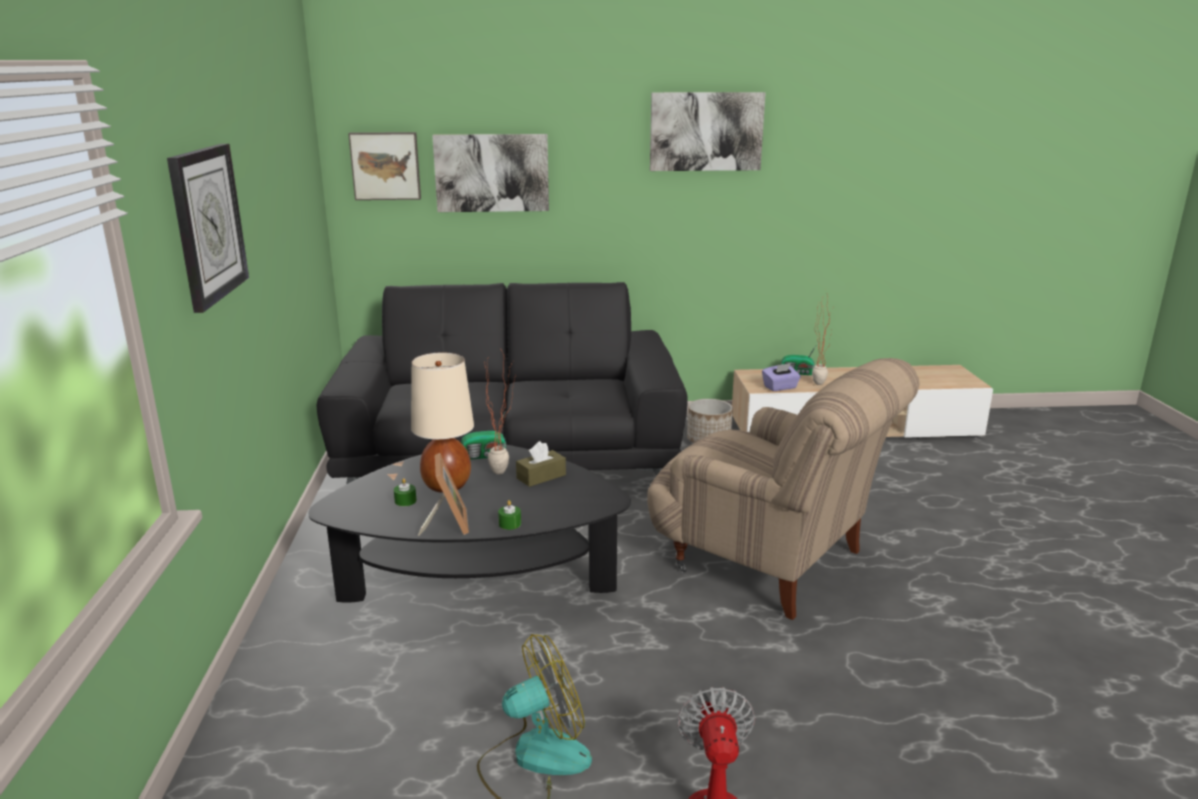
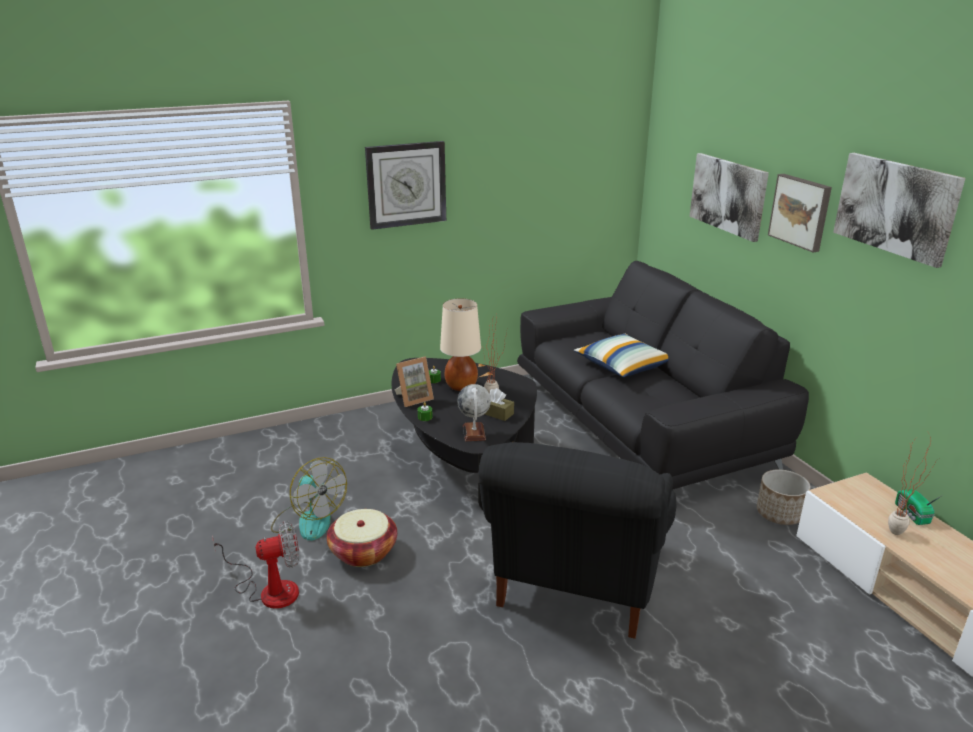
camera: 70 degrees right, 5 degrees up
picture [348,132,421,200] -> picture moved to [768,174,832,252]
radio [461,413,506,460] -> none
beige armchair [647,358,919,620] -> black armchair [478,442,676,639]
purple tissue box [762,363,801,391] -> none
none -> basket [327,509,397,567]
none -> globe [457,384,491,441]
none -> pillow [574,334,668,377]

